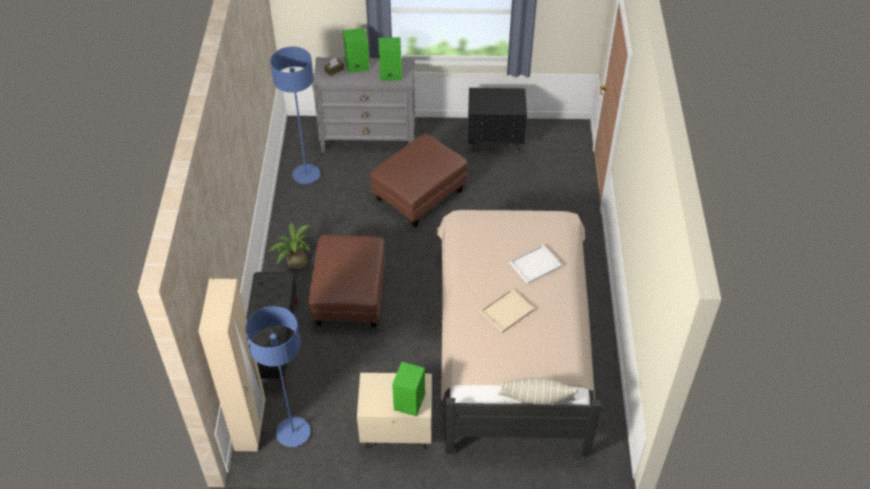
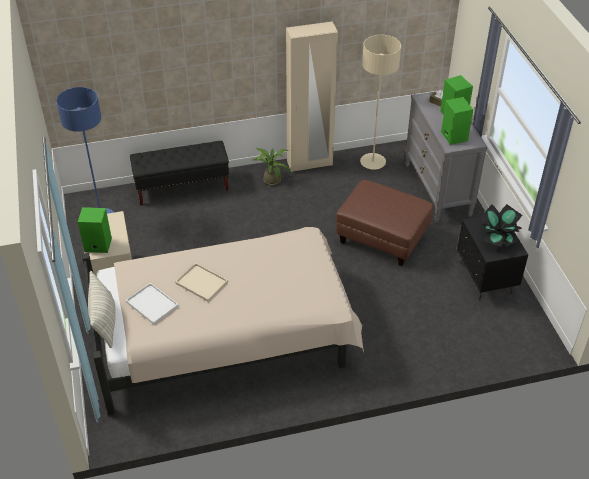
camera: 75 degrees right, 5 degrees down
beige wardrobe [198,279,265,451] -> beige wardrobe moved to [286,21,338,172]
blue floor lamp [270,47,320,184] -> beige floor lamp [360,35,401,170]
brown ottoman [309,235,385,328] -> none
white tray [509,245,562,284] -> white tray moved to [125,283,179,324]
none -> potted plant [481,204,523,247]

